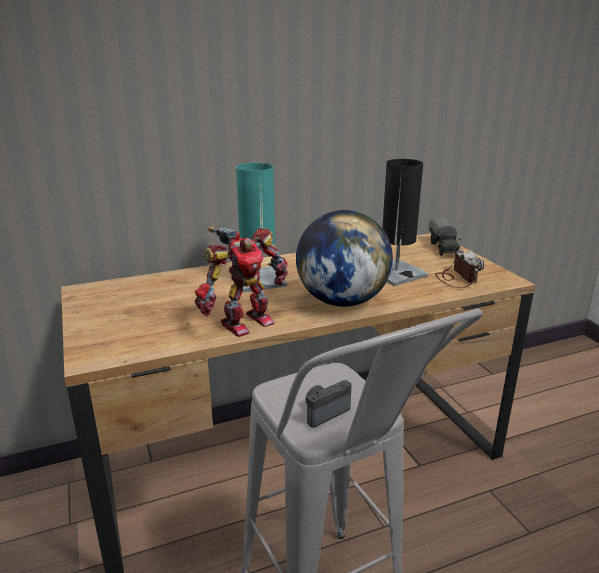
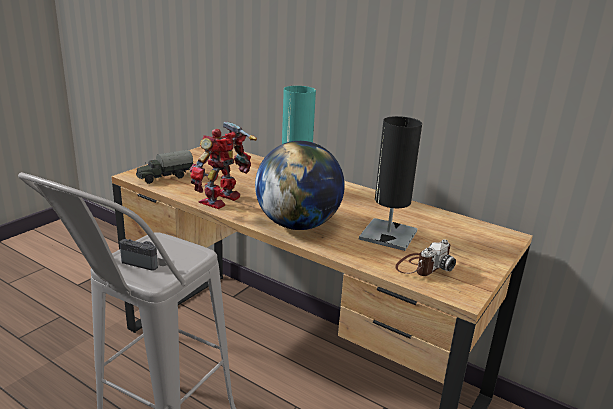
camera: 55 degrees right, 0 degrees up
toy robot [194,227,288,337] -> toy robot turned 105 degrees clockwise [189,121,257,209]
toy truck [429,217,460,256] -> toy truck moved to [136,150,193,184]

